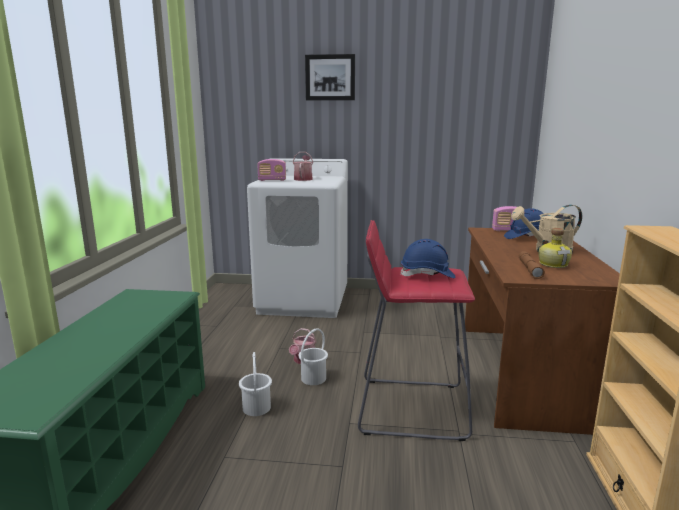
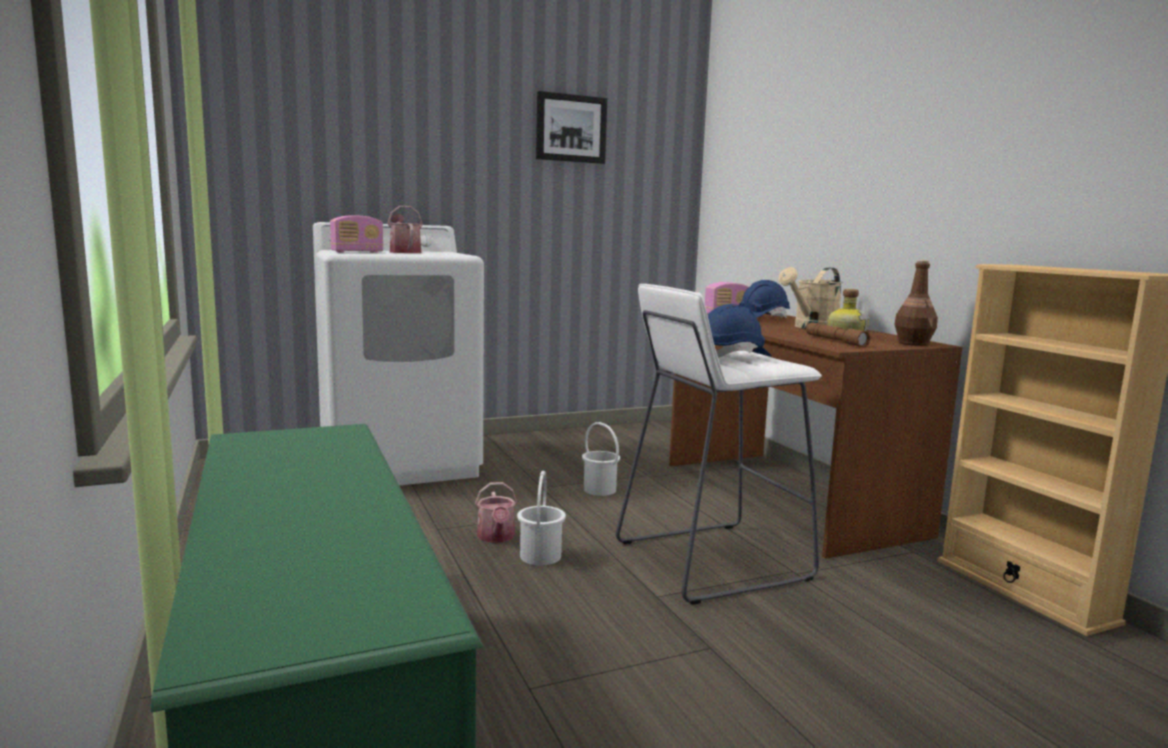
camera: 30 degrees left, 5 degrees down
white bucket [239,352,272,416] -> white bucket moved to [582,422,620,496]
picture [305,54,355,100] -> picture moved to [536,91,607,164]
red stool [358,220,475,441] -> white stool [616,284,822,605]
none -> brown bottle [894,260,938,346]

